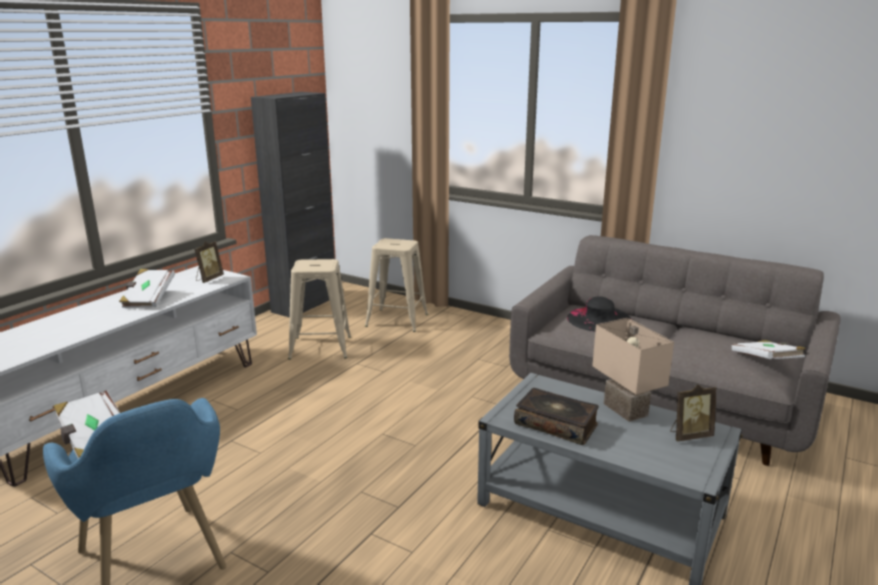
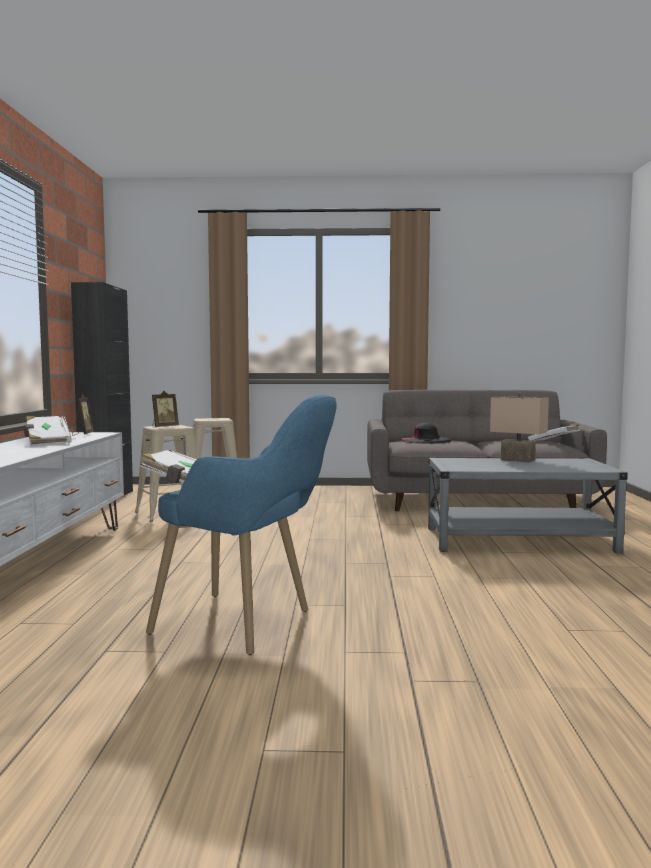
camera: 30 degrees left, 15 degrees down
book [514,388,599,445] -> none
picture frame [670,384,717,441] -> picture frame moved to [152,391,179,427]

